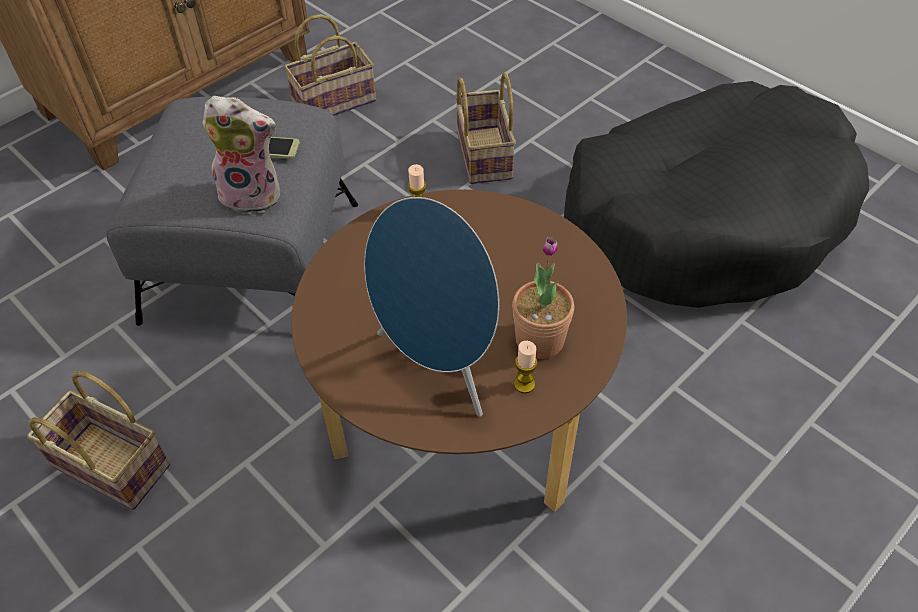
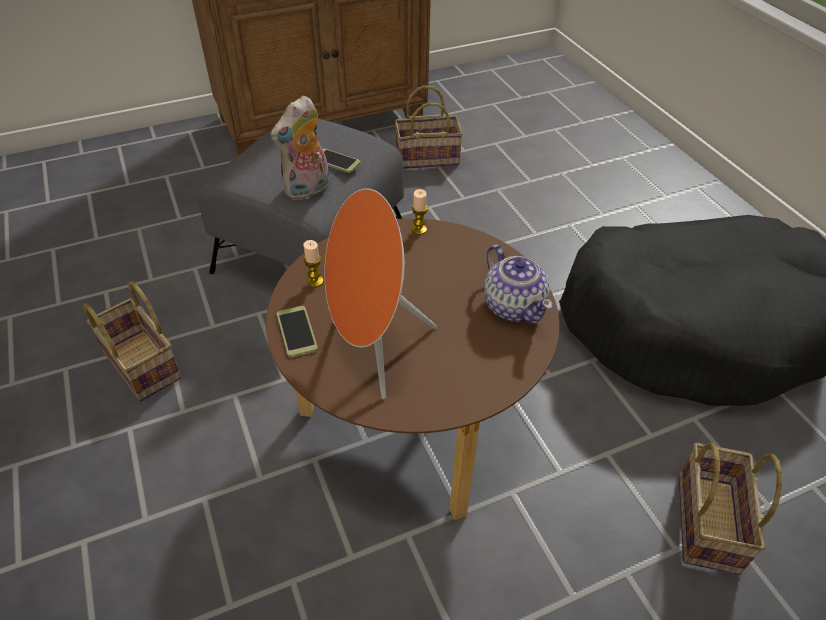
camera: 20 degrees right, 5 degrees down
plush toy [202,96,280,214] -> plush toy turned 105 degrees clockwise [271,95,329,200]
blue speaker [364,197,499,417] -> orange speaker [324,188,437,399]
basket [455,73,516,184] -> basket moved to [679,443,782,575]
potted plant [512,236,574,359] -> none
candle [514,341,538,393] -> candle moved to [303,240,324,287]
none -> phone [277,306,318,358]
none -> teapot [484,245,553,324]

